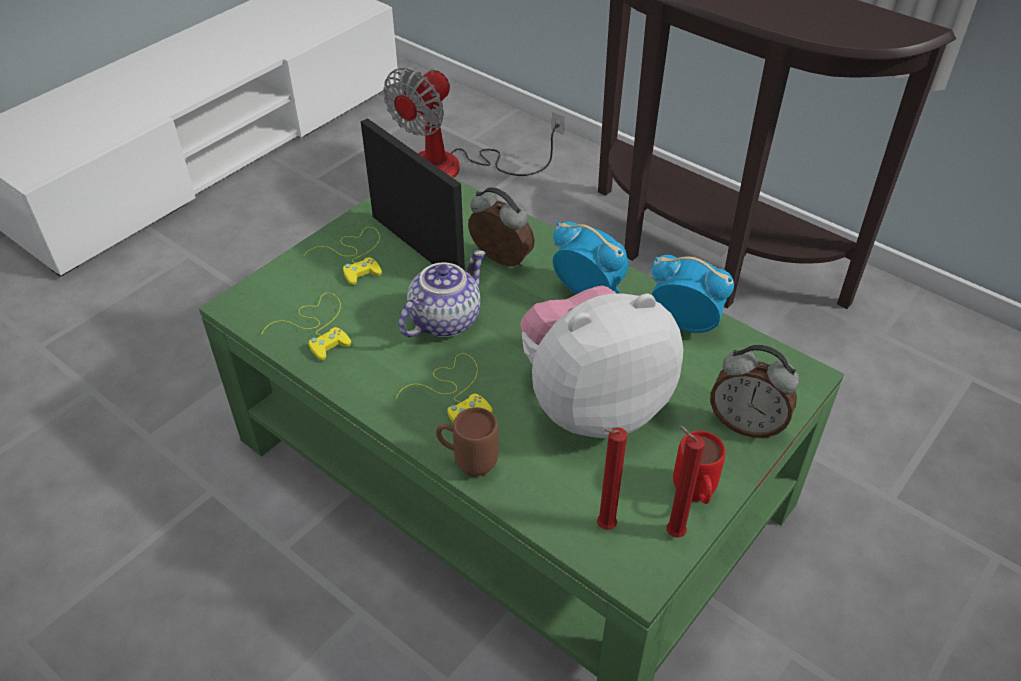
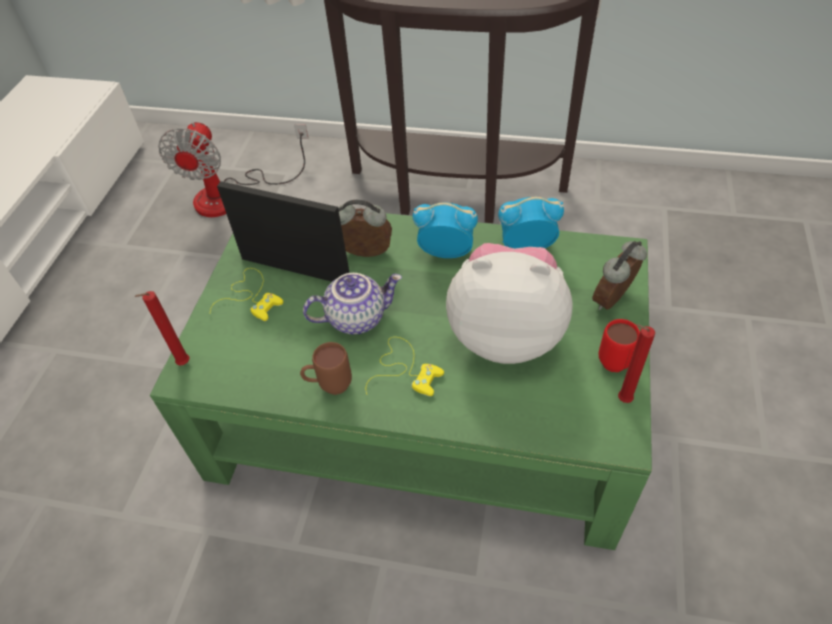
camera: 25 degrees left, 5 degrees up
yellow game controller [262,293,351,361] -> none
teapot [398,250,485,337] -> teapot turned 60 degrees clockwise [303,273,402,334]
brown mug [436,407,498,477] -> brown mug moved to [300,342,352,395]
plush toy [520,285,683,438] -> plush toy turned 60 degrees clockwise [446,243,573,364]
red candle [597,427,627,530] -> red candle moved to [135,291,189,365]
alarm clock [710,345,799,438] -> alarm clock turned 135 degrees clockwise [592,241,647,310]

